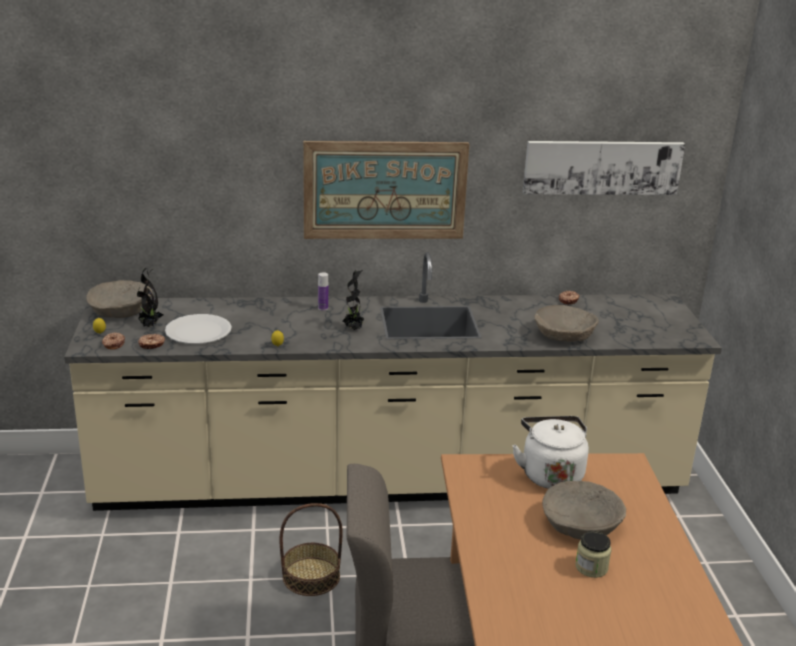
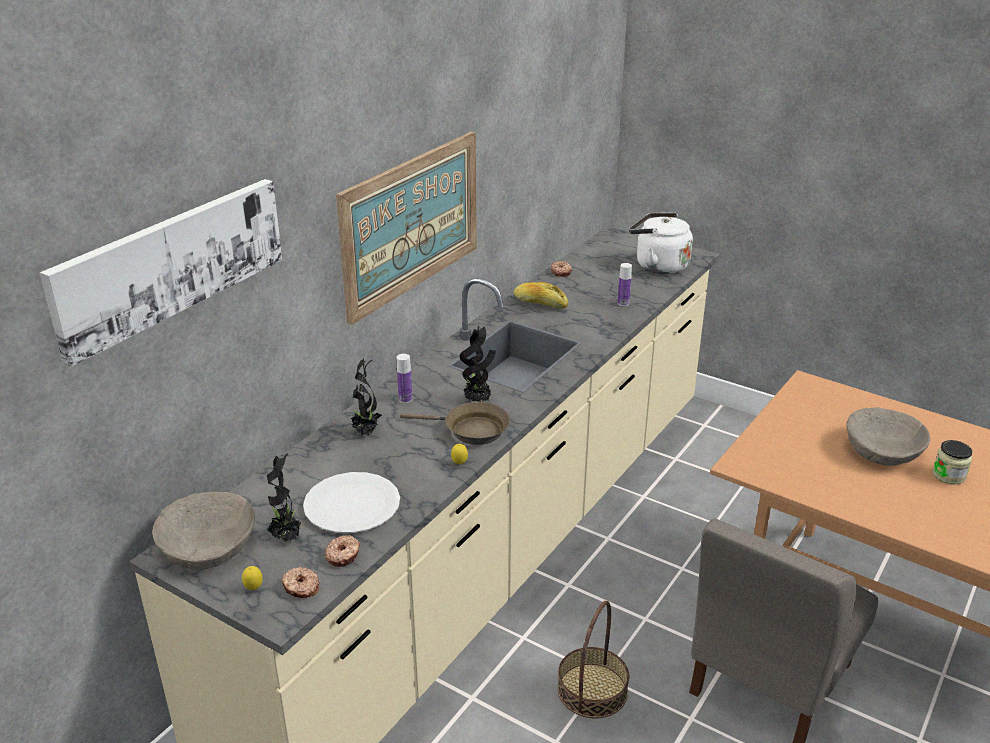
camera: 50 degrees left, 5 degrees up
white kettle [512,416,589,489] -> white kettle moved to [629,213,693,274]
picture [523,141,685,195] -> picture moved to [40,179,282,367]
beige bowl [534,305,599,342] -> bottle [618,263,632,306]
none -> potted plant [351,358,382,436]
none -> brown frying pan [400,402,510,445]
none -> bread [514,282,568,309]

